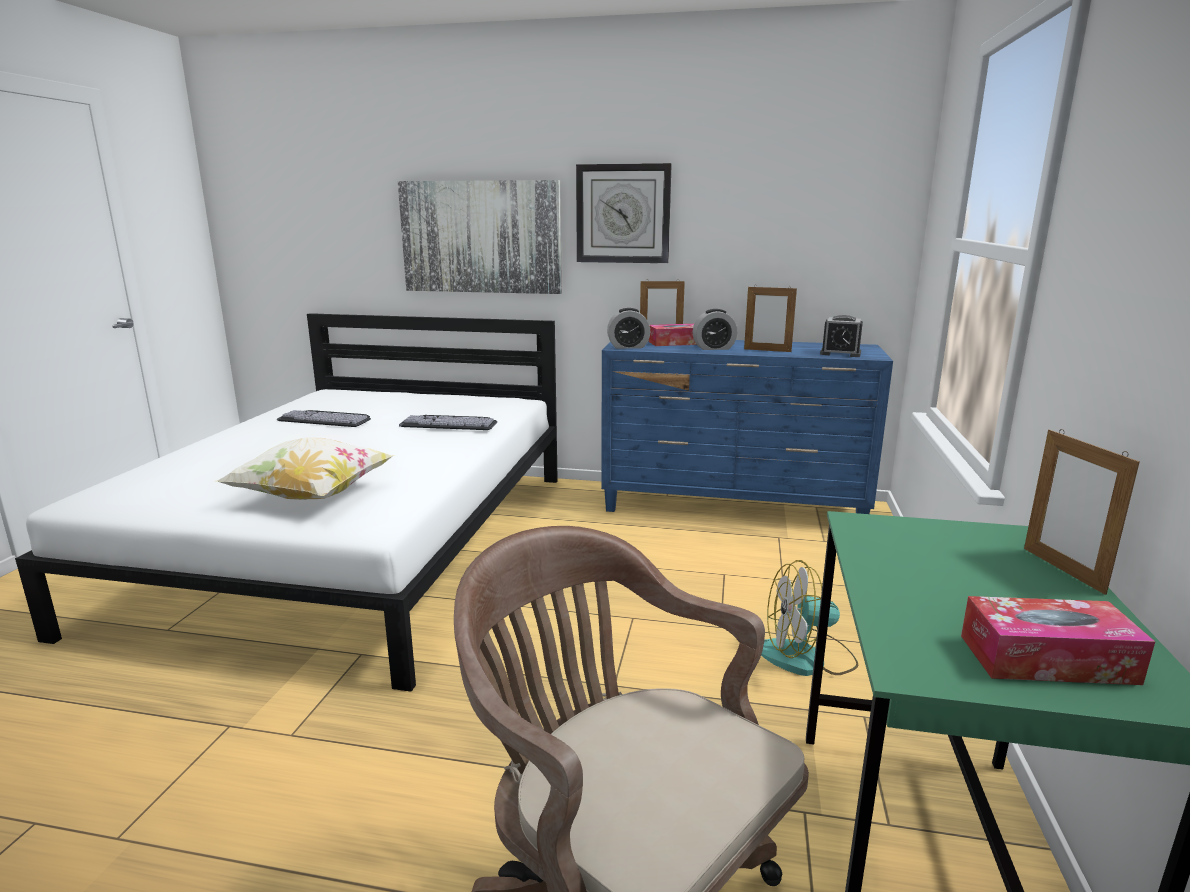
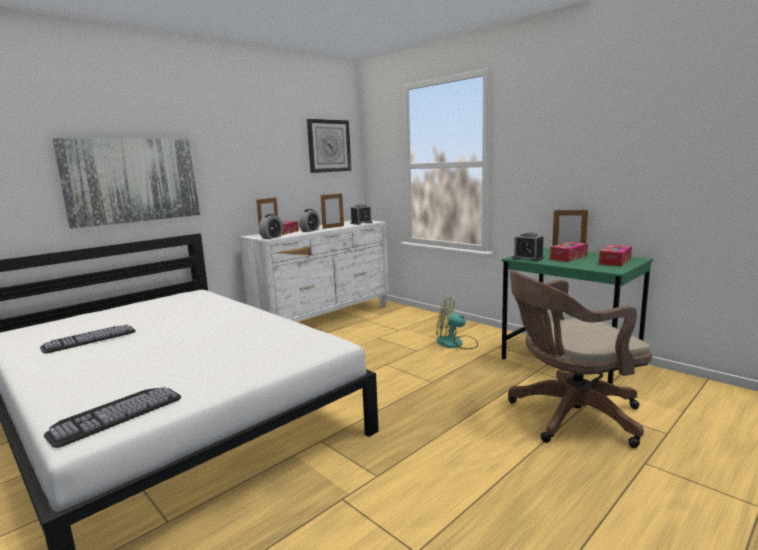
camera: 55 degrees left, 5 degrees down
pillow [215,437,395,500] -> none
keyboard [399,415,497,430] -> keyboard moved to [44,387,181,448]
wall clock [576,163,672,263] -> wall clock moved to [307,119,351,173]
blue dresser [601,340,893,514] -> white dresser [239,221,389,322]
fan [761,560,858,676] -> fan turned 75 degrees clockwise [436,297,478,349]
none -> alarm clock [513,232,544,262]
none -> tissue box [550,242,588,262]

